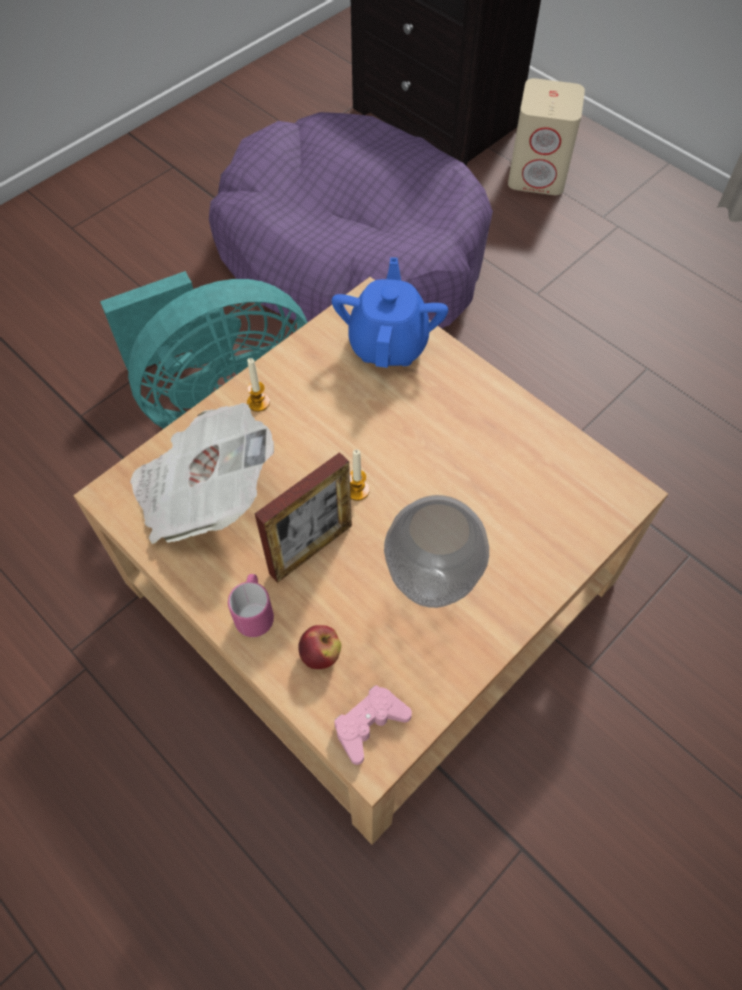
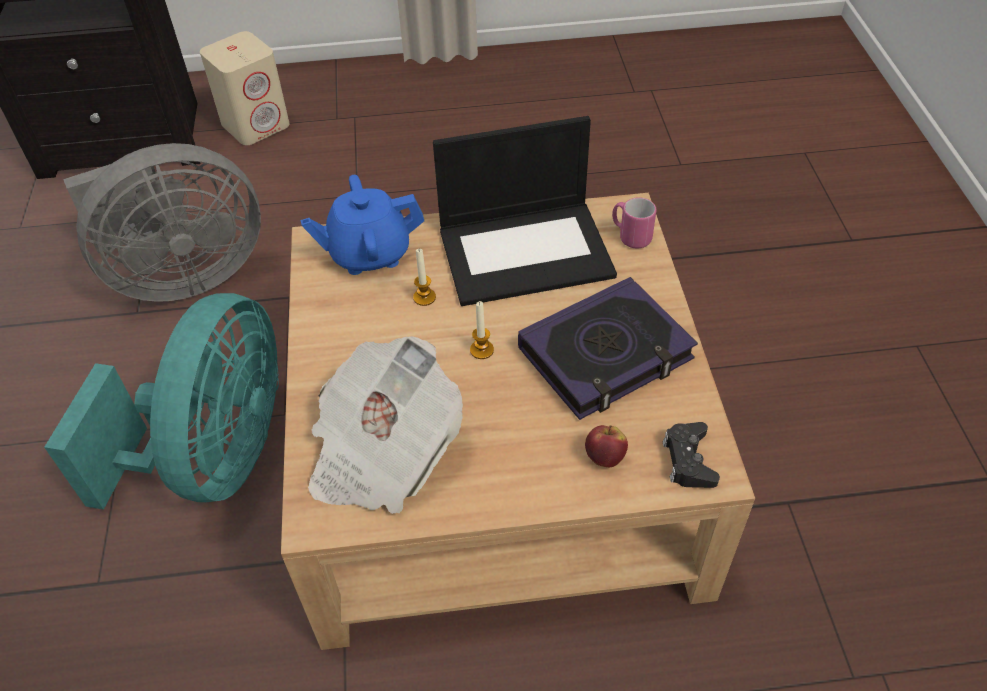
camera: 50 degrees left, 10 degrees down
purple dog bed [209,112,493,329] -> grey fan [63,143,261,302]
pink mug [228,574,274,637] -> pink mug moved to [612,197,656,249]
candle [247,358,270,412] -> candle moved to [413,249,436,306]
picture frame [255,452,352,583] -> none
blue teapot [332,257,448,368] -> blue teapot turned 60 degrees counterclockwise [300,175,424,275]
pink game controller [334,685,412,765] -> black game controller [663,422,720,488]
vase [384,495,489,608] -> book [518,277,698,420]
none -> laptop [433,116,617,306]

